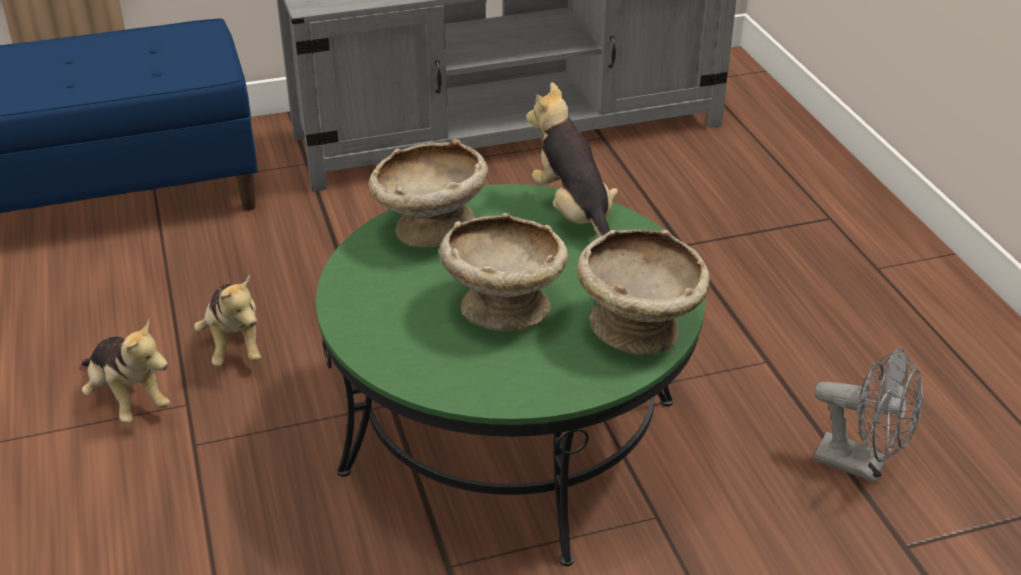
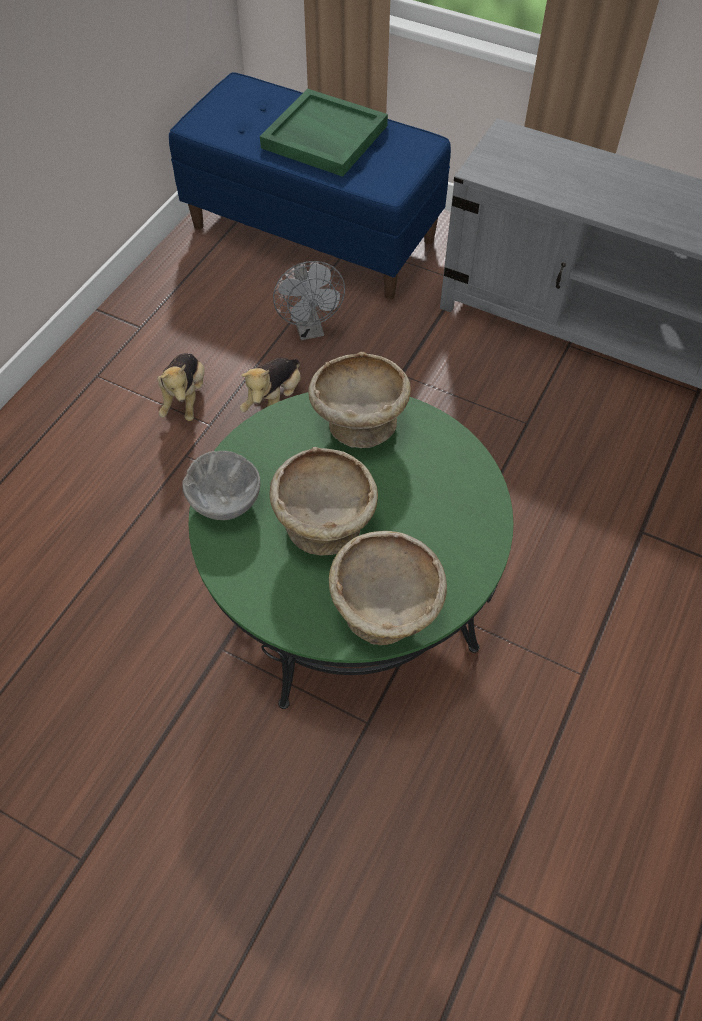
camera: 45 degrees right, 20 degrees up
plush toy [526,82,618,237] -> none
grey fan [814,347,923,483] -> grey fan moved to [273,261,345,340]
none -> grey bowl [182,451,260,520]
none -> green tray [260,89,388,177]

